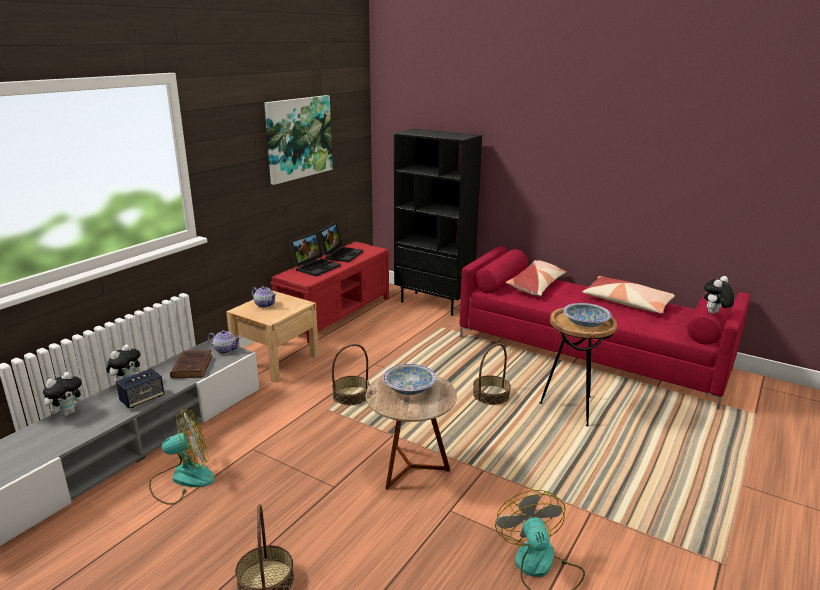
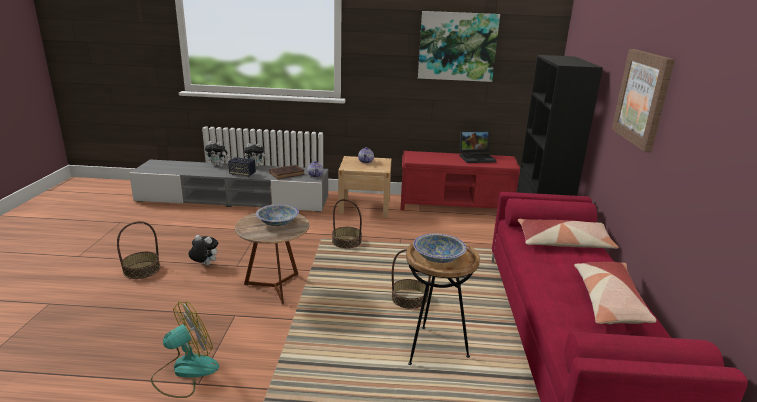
camera: 60 degrees right, 0 degrees up
fan [149,409,215,505] -> none
laptop [289,232,341,276] -> none
plush toy [704,276,734,314] -> plush toy moved to [188,235,218,266]
none -> picture [612,49,675,152]

